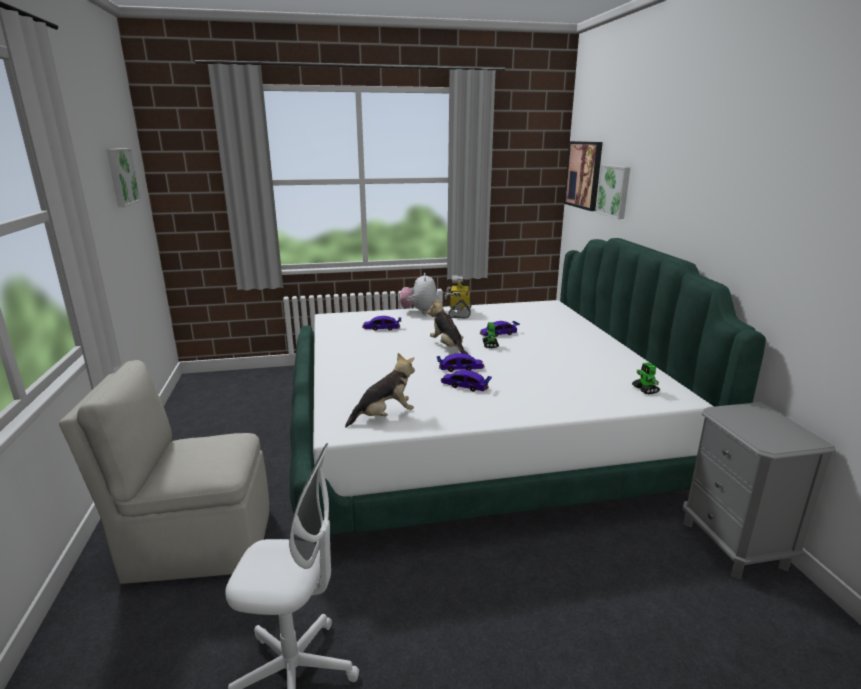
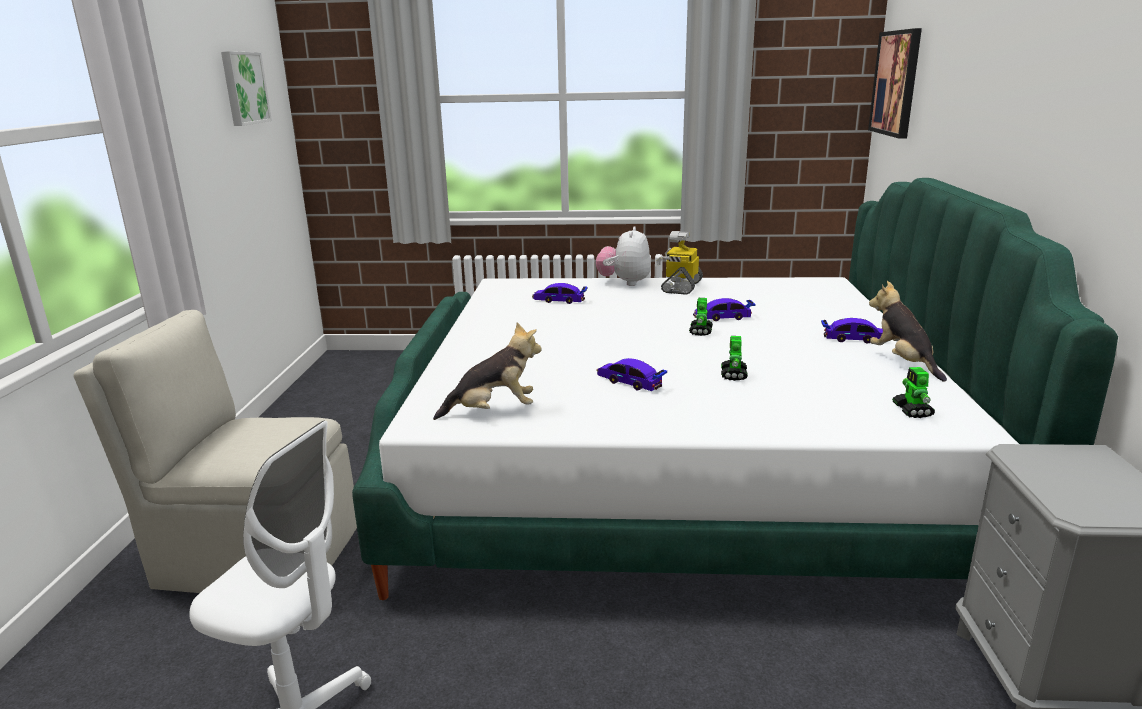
camera: 15 degrees right, 0 degrees up
plush toy [427,299,469,355] -> plush toy moved to [869,281,947,382]
toy car [437,353,485,372] -> toy car moved to [821,318,883,344]
picture [595,165,630,219] -> none
none -> toy robot [721,336,748,381]

